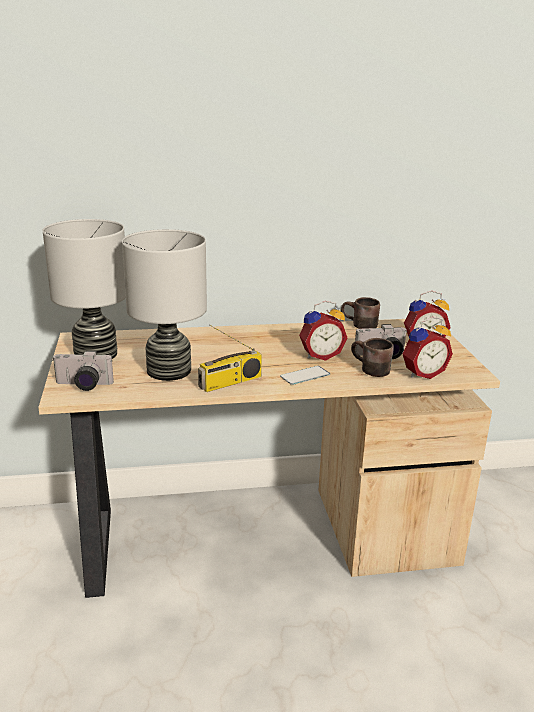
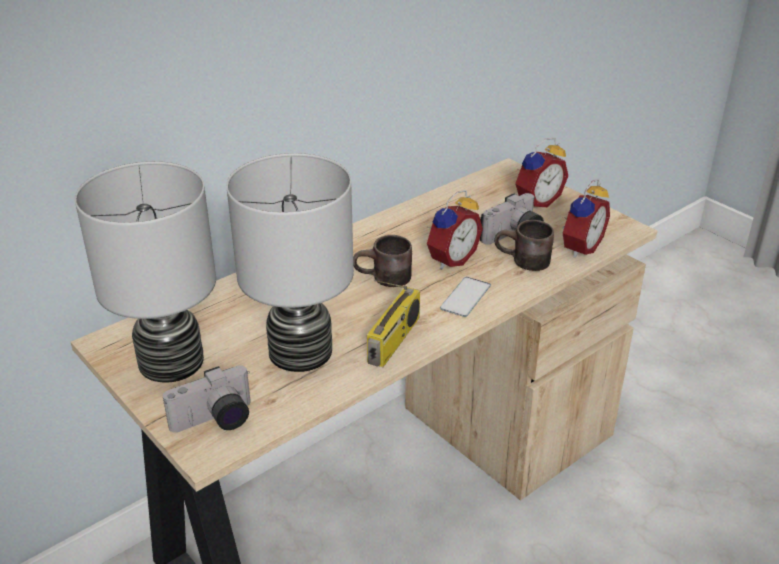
camera: 30 degrees left, 10 degrees up
brown mug [341,297,380,329] -> brown mug moved to [353,235,412,287]

